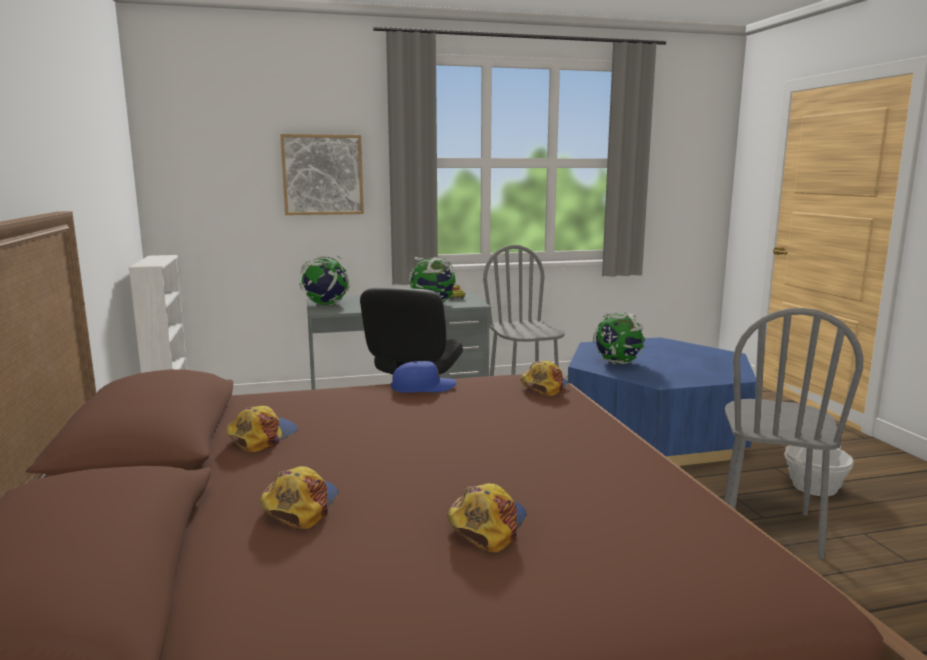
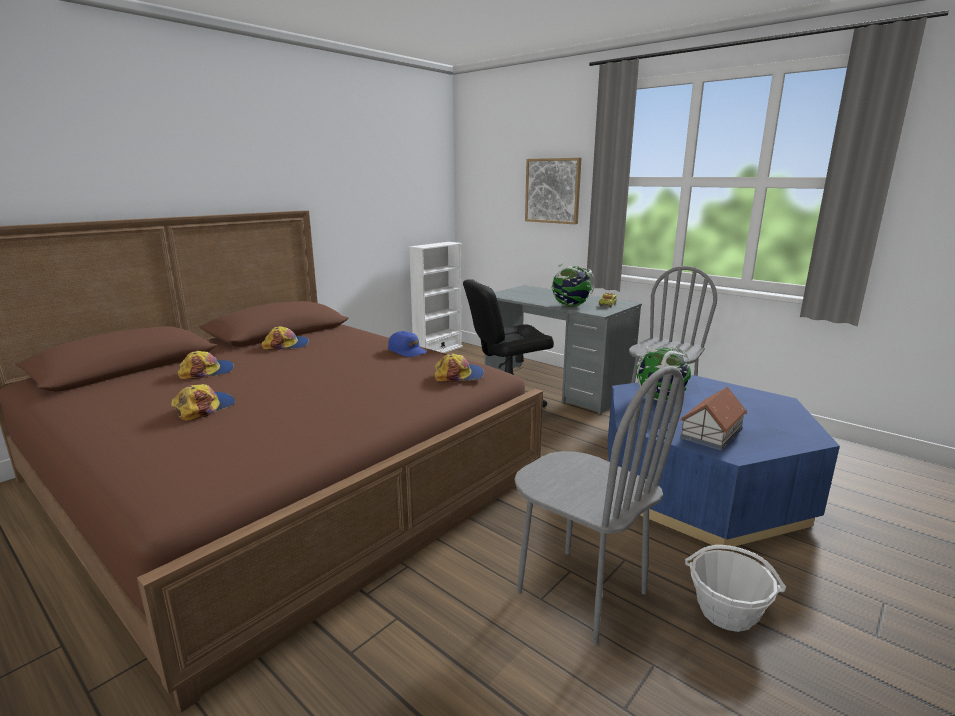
camera: 55 degrees right, 5 degrees up
globe [299,256,350,305] -> none
cap [448,483,527,552] -> cap turned 45 degrees counterclockwise [171,384,235,420]
grey chair [724,308,863,559] -> grey chair turned 120 degrees counterclockwise [514,366,685,646]
none -> toy house [680,387,747,451]

